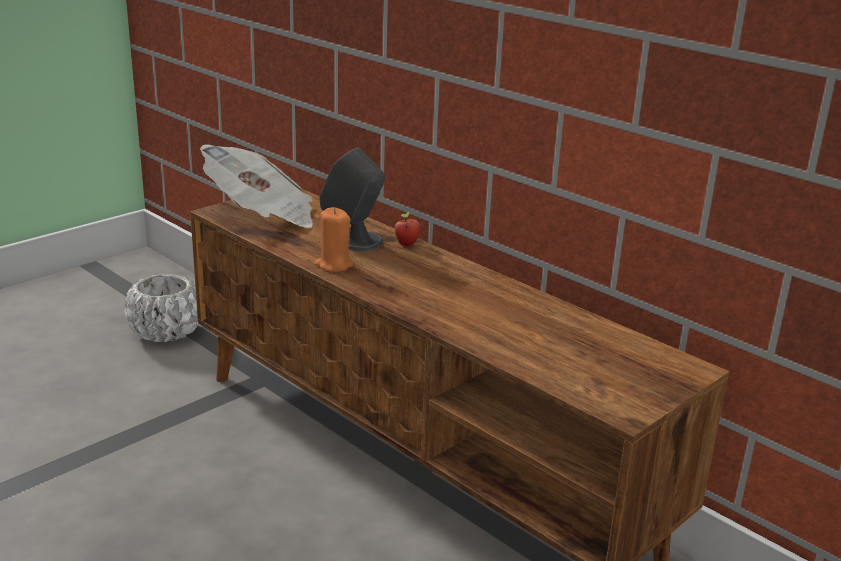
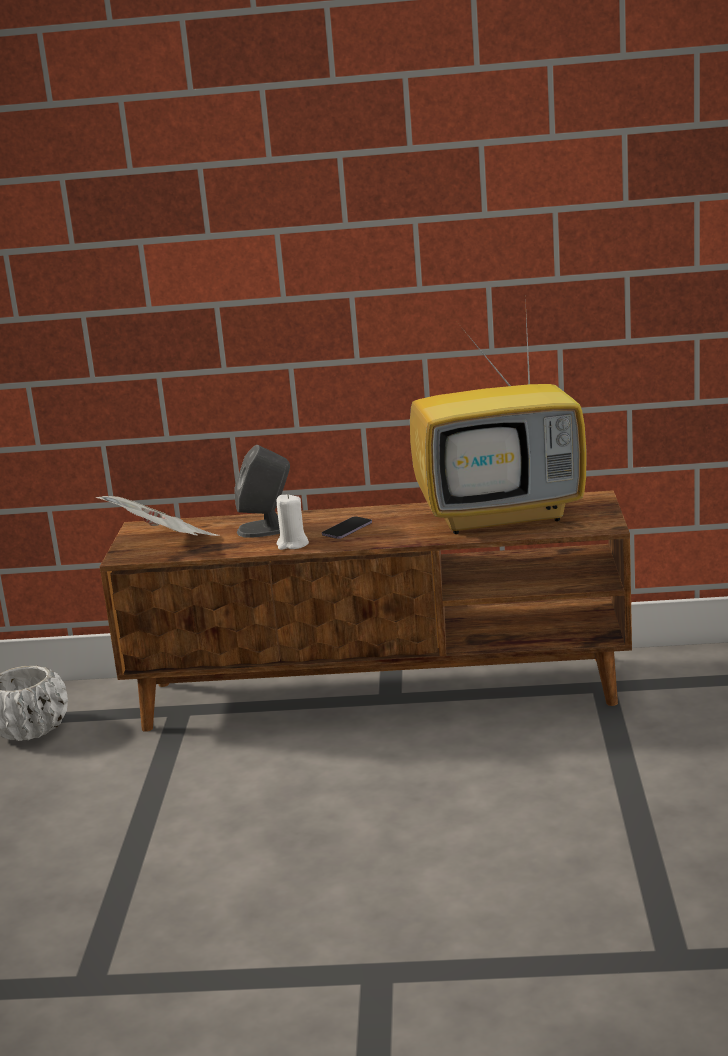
camera: 40 degrees left, 5 degrees down
orange candle [314,207,354,272] -> white candle [276,494,309,550]
apple [394,212,421,246] -> none
none -> phone [322,516,372,539]
none -> television [410,297,587,534]

